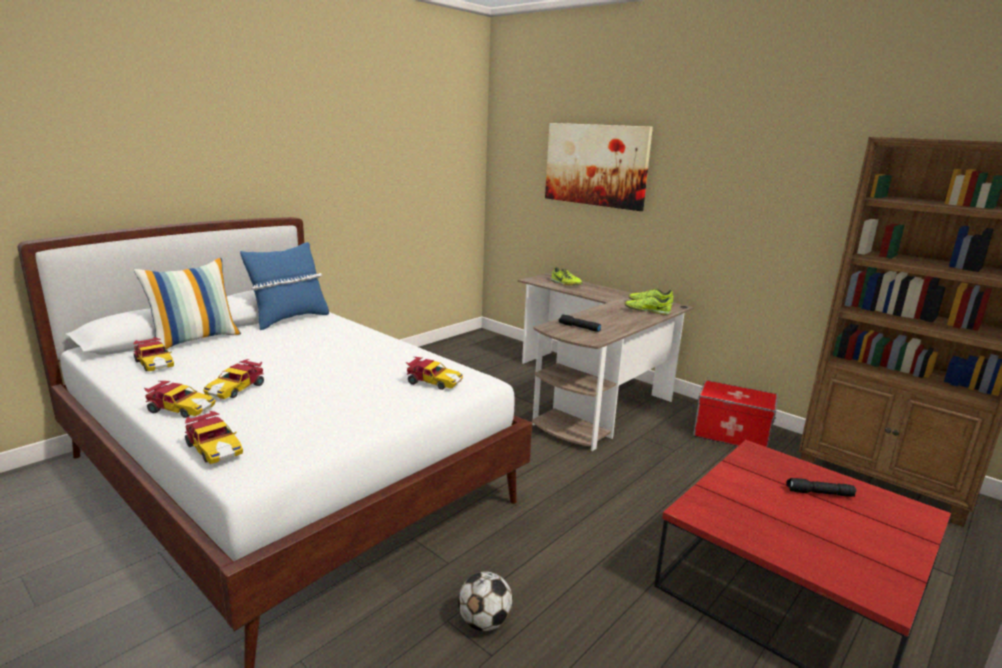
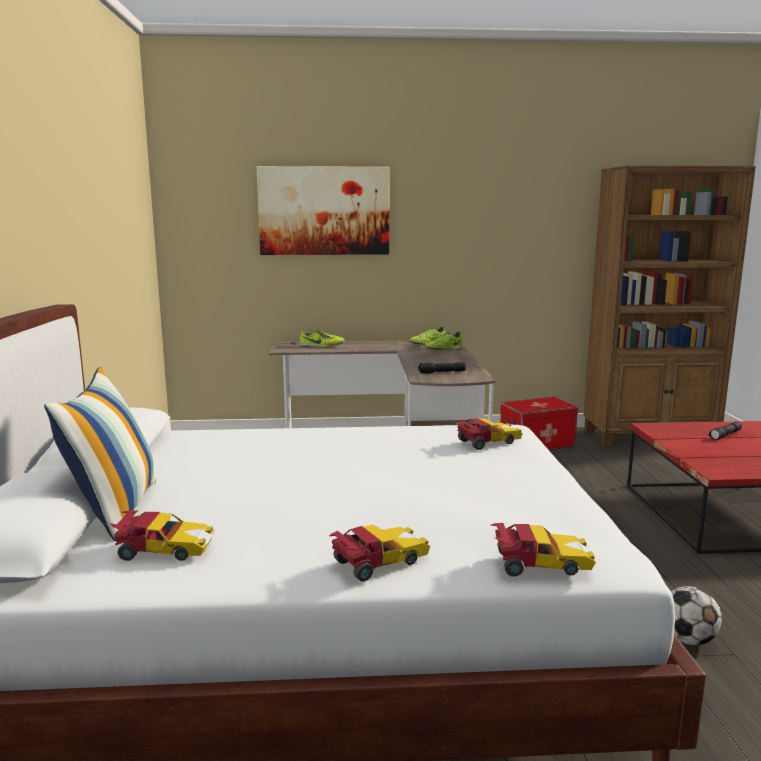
camera: 45 degrees left, 5 degrees down
toy car [203,359,264,399] -> none
blue pillow [240,242,329,330] -> none

